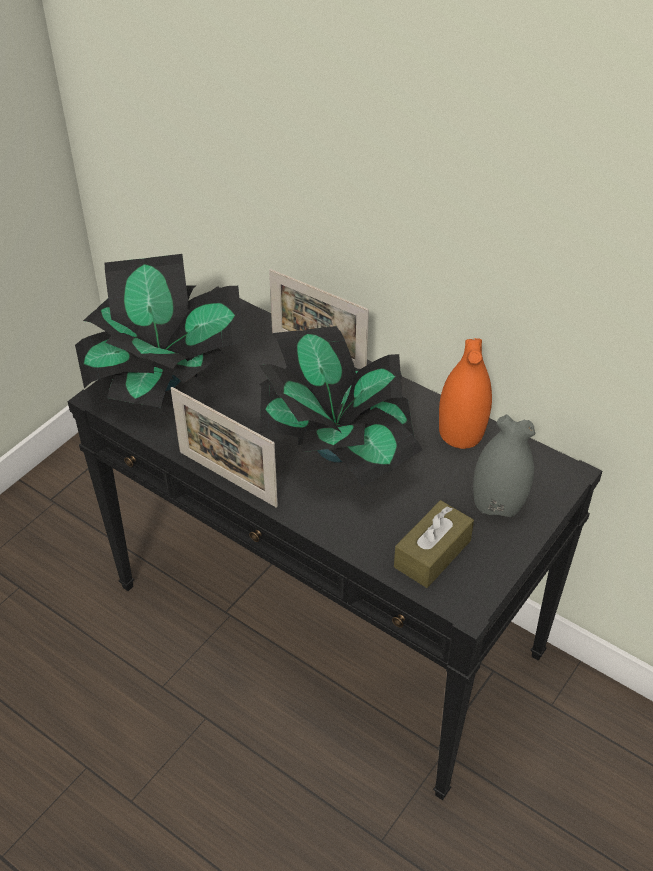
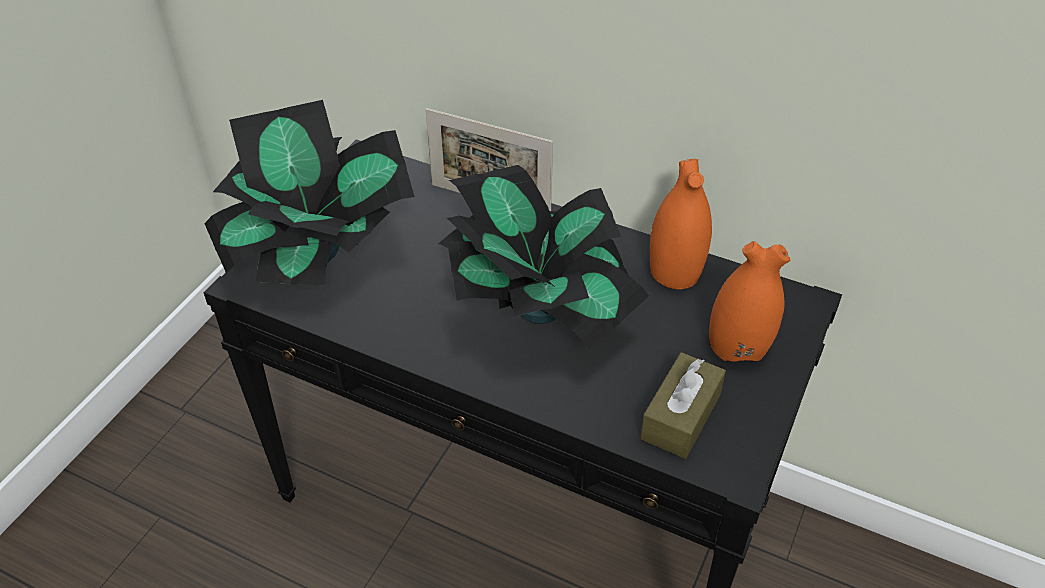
camera: 10 degrees left, 0 degrees up
picture frame [171,387,278,508] -> none
grey vase [473,415,536,517] -> orange vase [709,241,790,362]

